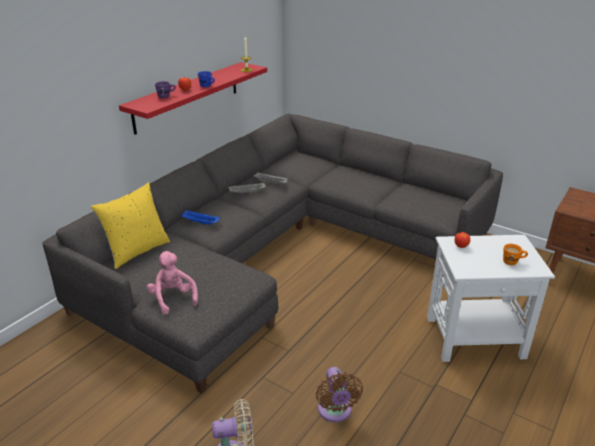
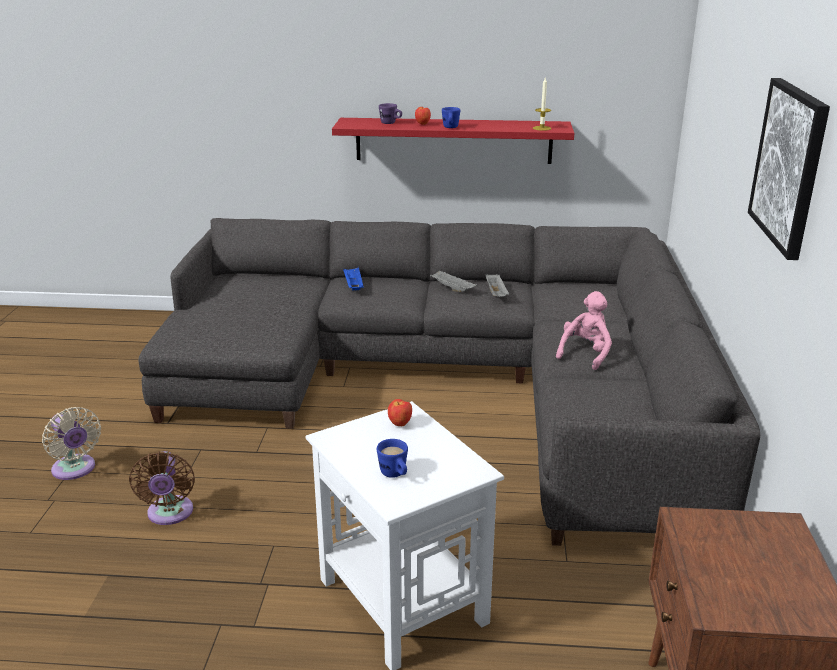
camera: 60 degrees right, 5 degrees down
yellow pillow [91,182,170,269] -> none
pink plush toy [147,251,198,315] -> pink plush toy moved to [556,291,612,370]
brown fan [316,367,363,422] -> brown fan turned 60 degrees counterclockwise [129,451,195,525]
orange mug [503,244,528,265] -> blue mug [377,439,408,478]
none -> picture [748,78,830,260]

